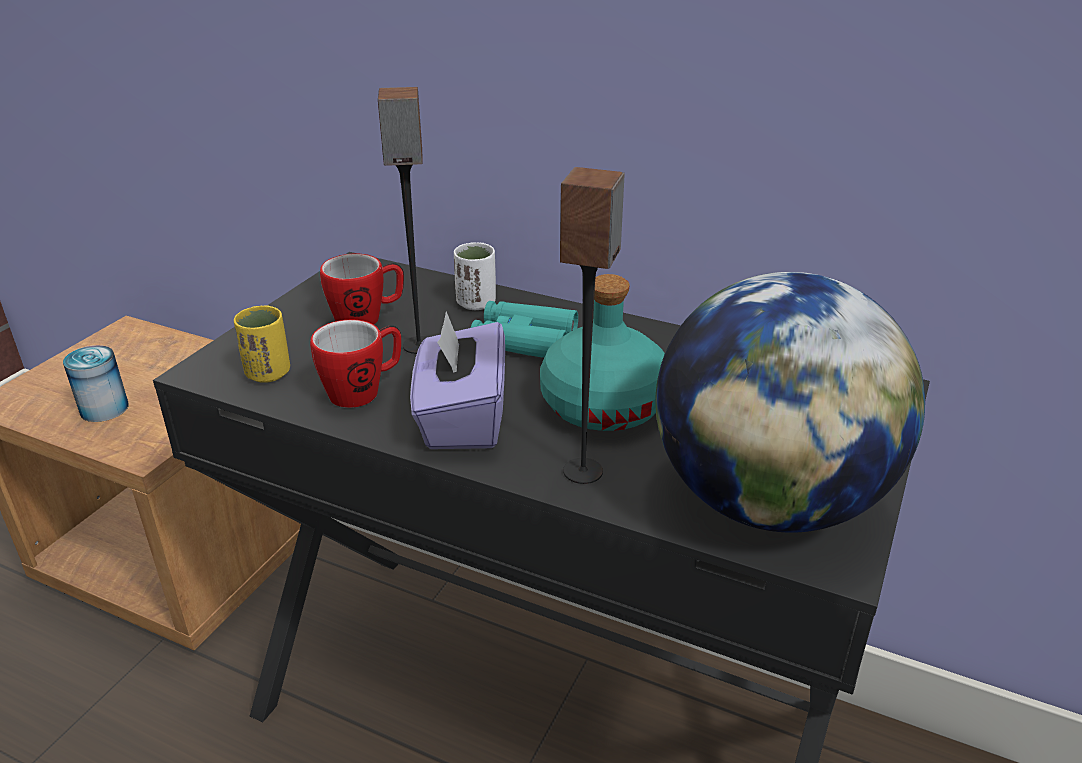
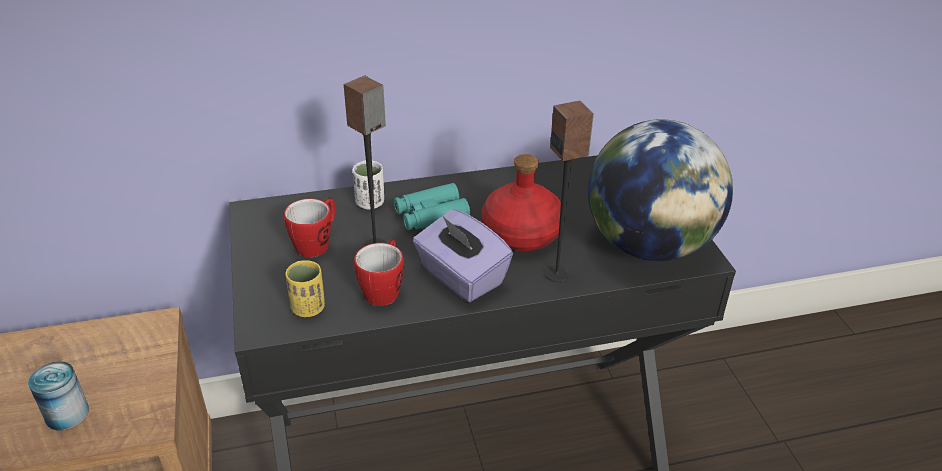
camera: 40 degrees left, 5 degrees up
turquoise bottle [540,274,665,431] -> red bottle [481,154,565,251]

